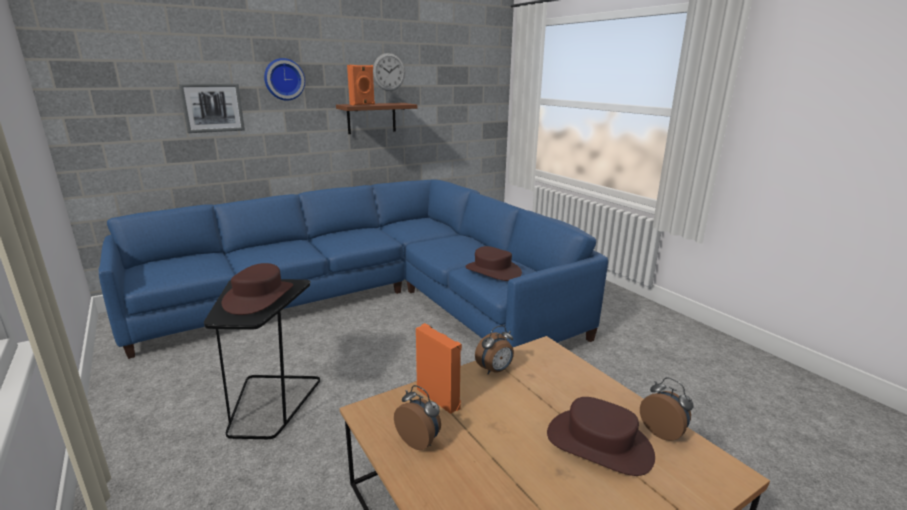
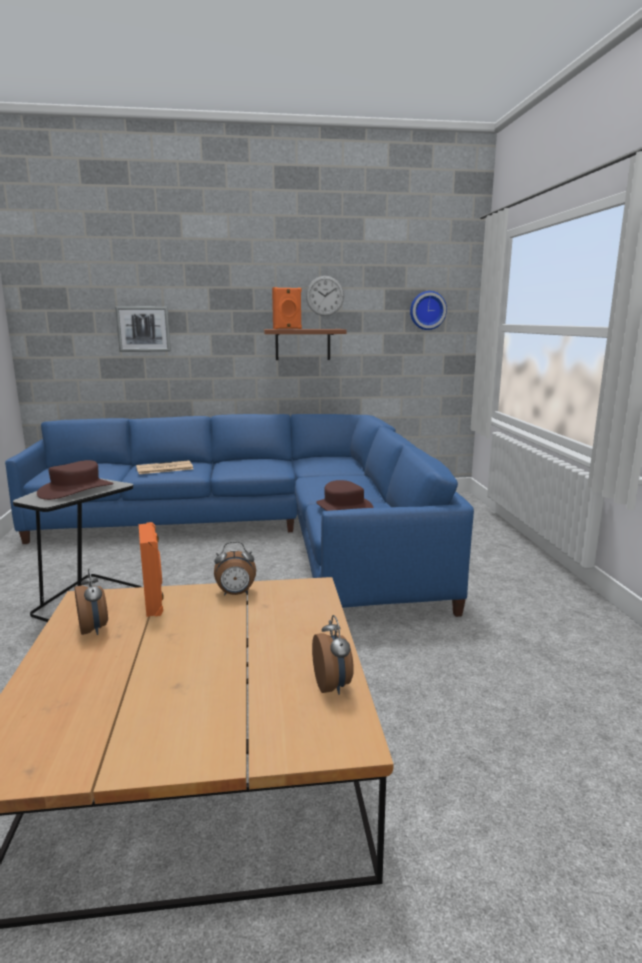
camera: 25 degrees right, 5 degrees down
wall clock [264,58,305,101] -> wall clock moved to [410,291,447,330]
brown hat [547,397,655,476] -> none
none -> newspaper [136,460,193,474]

